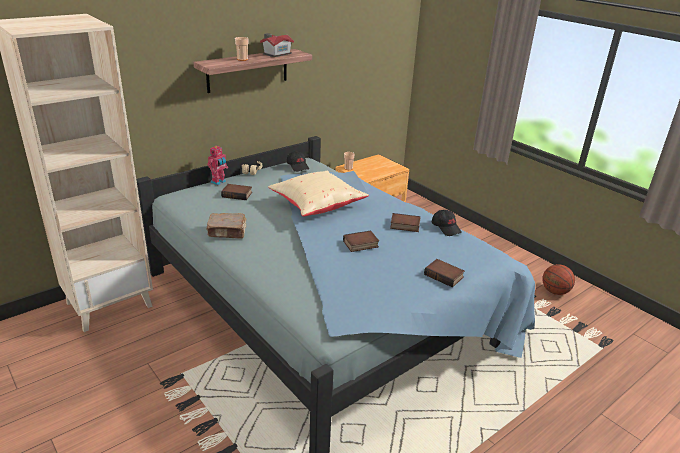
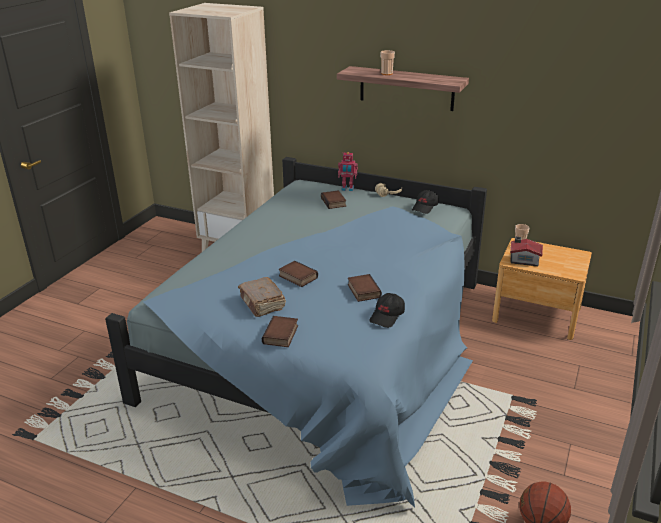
camera: 65 degrees right, 0 degrees up
brown book [206,213,246,239] -> brown book moved to [238,277,286,317]
toy house [260,33,294,57] -> toy house moved to [510,236,543,266]
beige pillow [268,171,369,217] -> none

